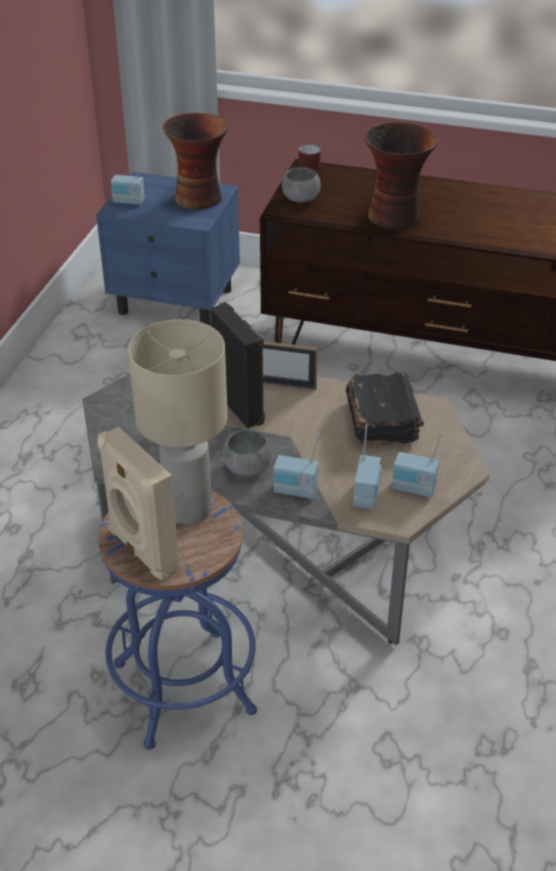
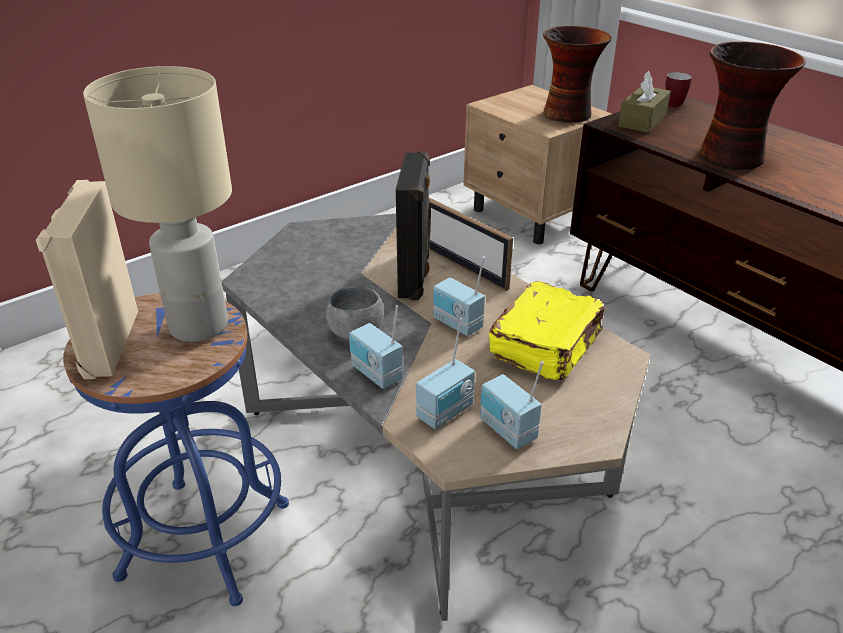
camera: 35 degrees right, 5 degrees down
blue nightstand [96,172,240,326] -> beige nightstand [463,85,612,244]
radio [111,152,145,205] -> radio moved to [433,256,485,336]
grey bowl [282,167,321,203] -> brown tissue box [618,71,671,133]
black book [346,372,424,444] -> yellow book [489,281,604,380]

